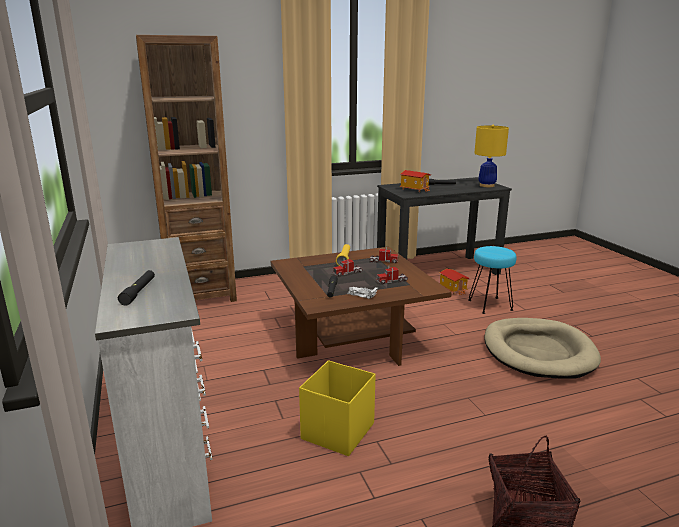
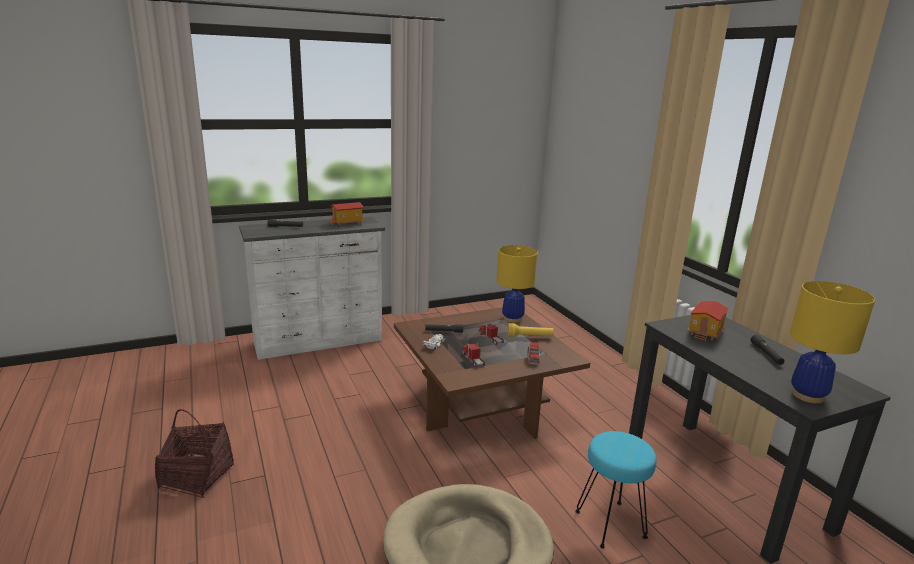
camera: 85 degrees right, 0 degrees up
brown bookcase [136,35,237,302] -> none
yellow storage box [299,360,376,456] -> none
toy house [440,269,469,295] -> toy house moved to [330,202,364,226]
none -> yellow table lamp [496,245,538,323]

